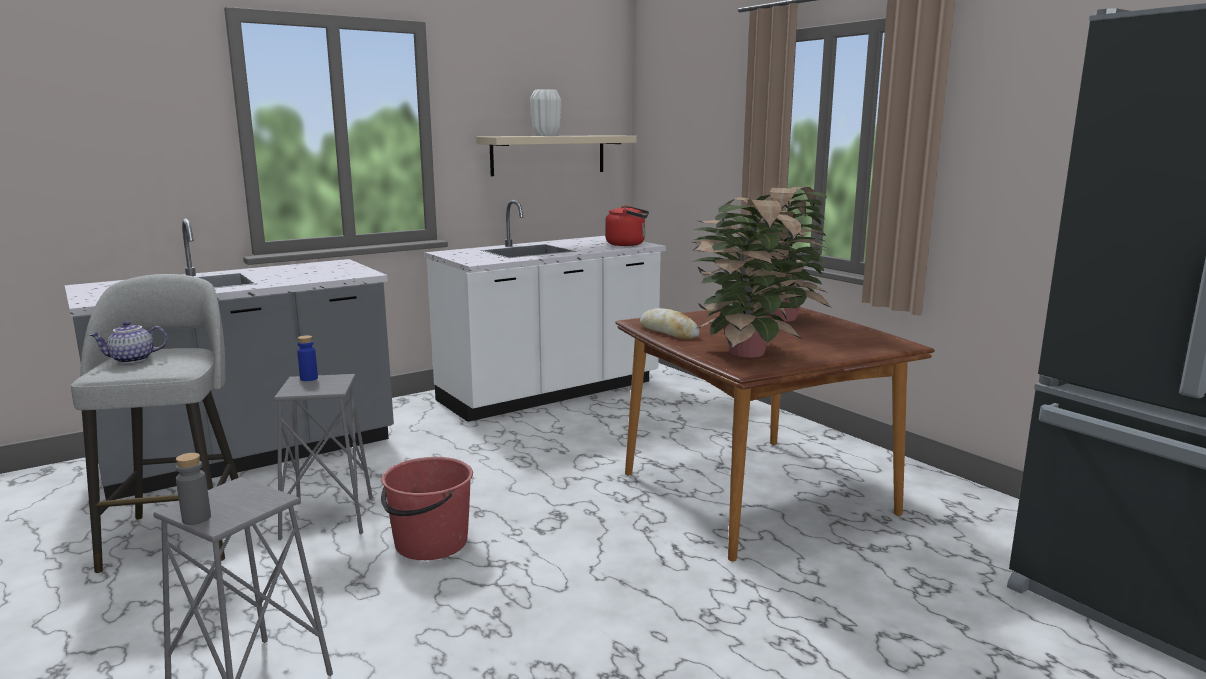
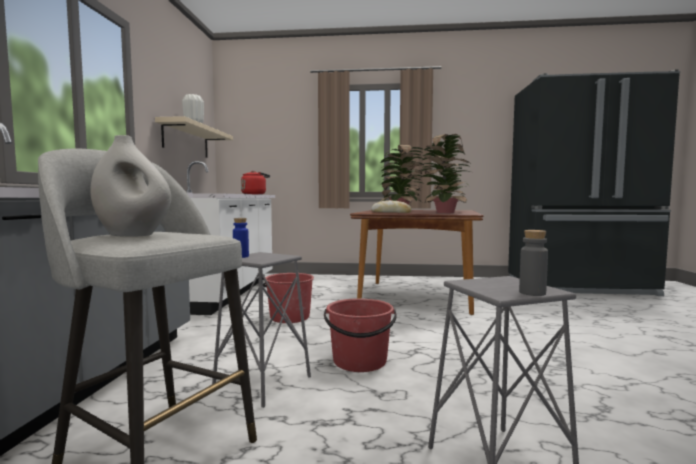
camera: 50 degrees left, 10 degrees down
teapot [90,321,167,363] -> white vase [90,135,171,237]
none -> red bucket [263,273,314,323]

